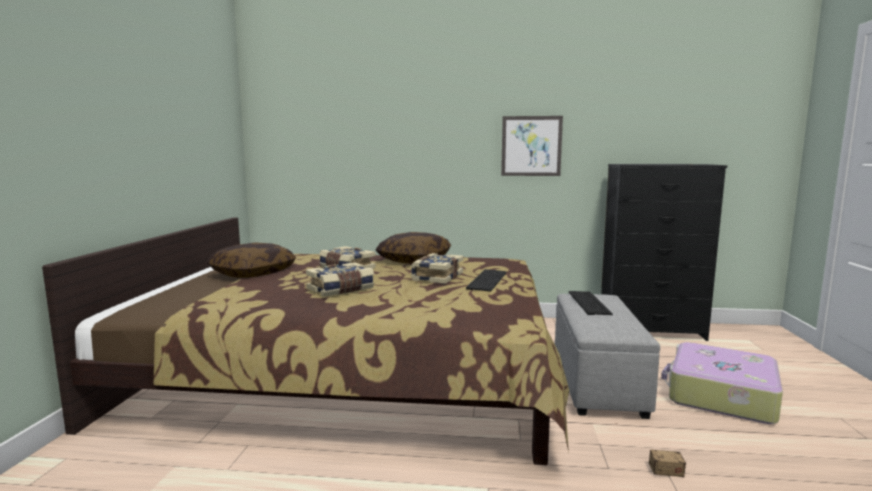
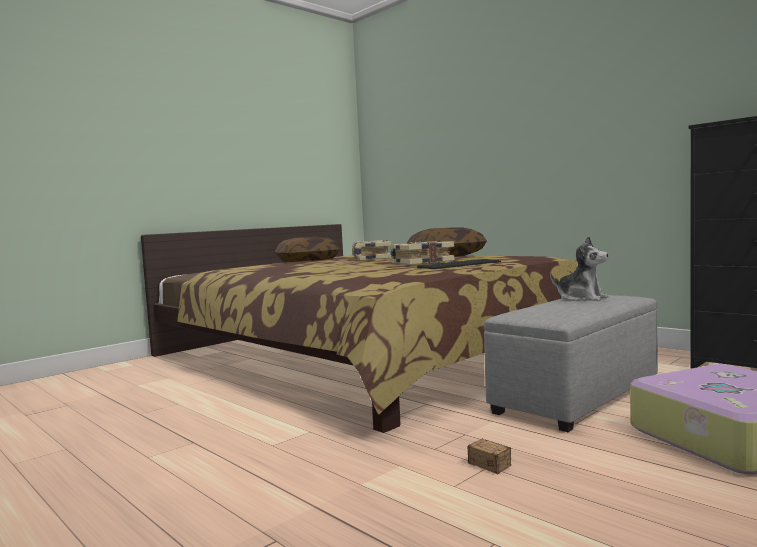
camera: 40 degrees right, 5 degrees down
book [306,262,374,297] -> none
picture [501,116,563,176] -> none
keyboard [569,291,613,315] -> plush toy [551,236,609,301]

